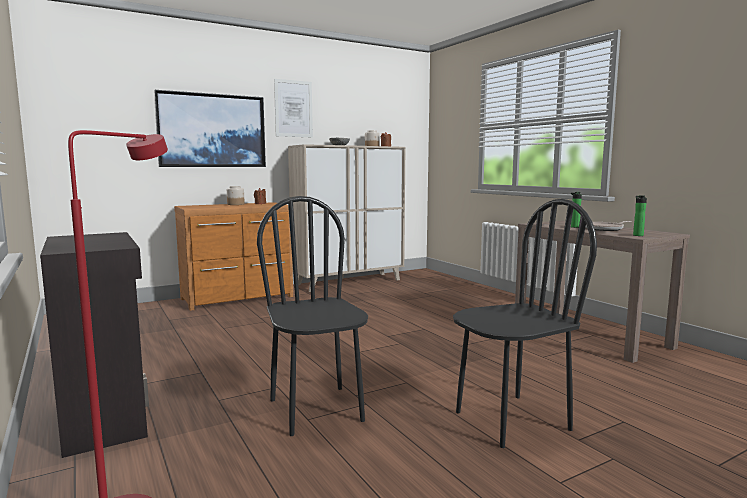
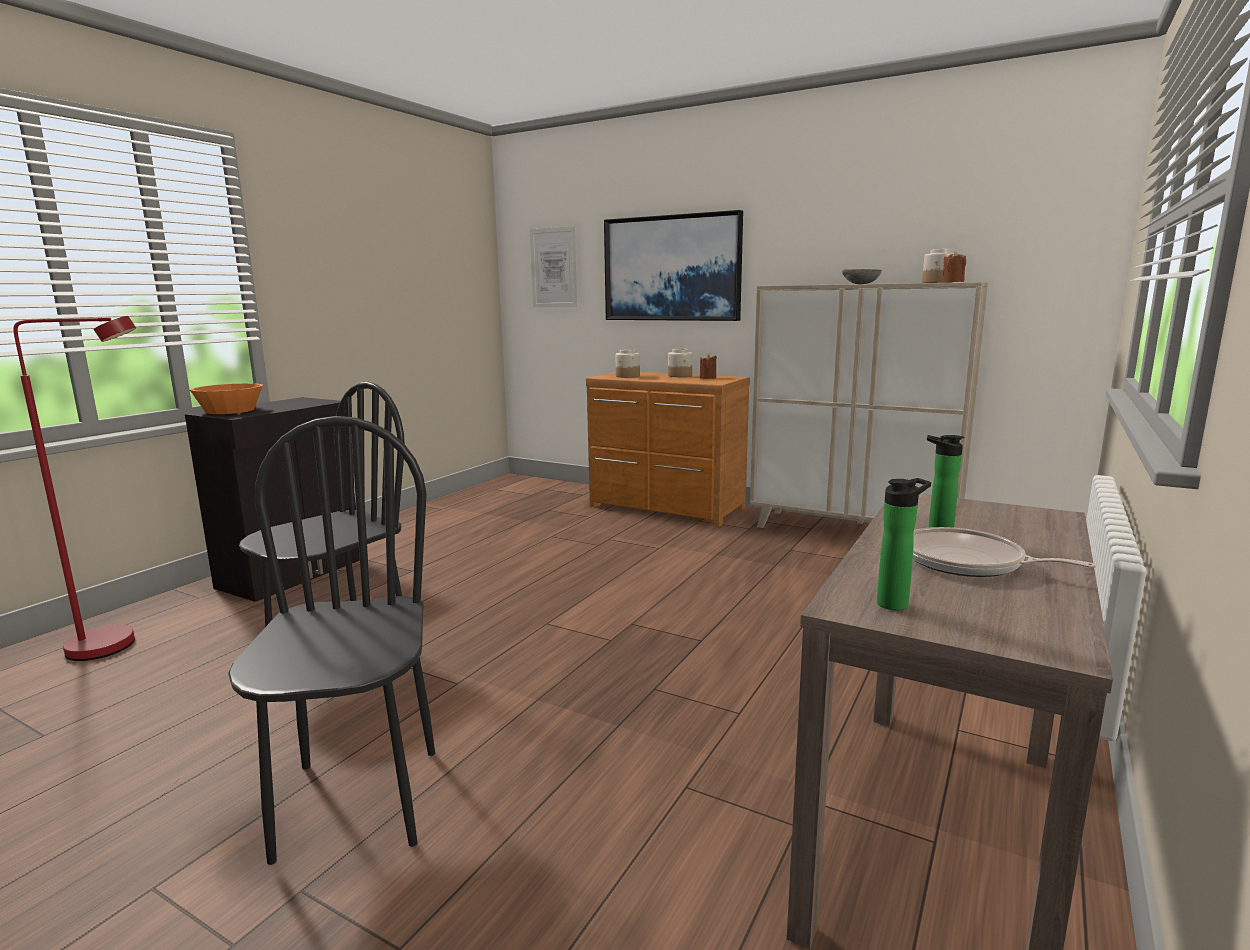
camera: 60 degrees right, 5 degrees up
picture [274,79,313,137] -> picture moved to [530,226,578,307]
black chair [453,199,597,448] -> black chair turned 135 degrees counterclockwise [228,416,435,865]
none -> orange bowl [190,383,263,414]
none -> jar [616,349,640,378]

